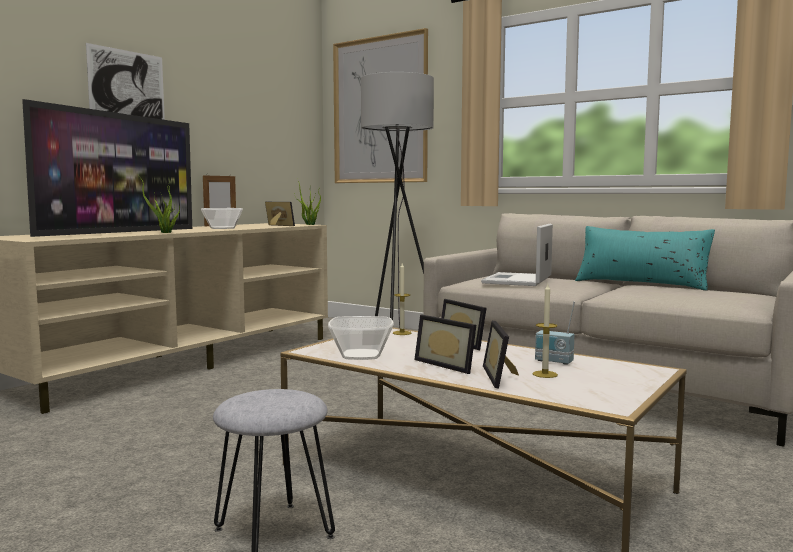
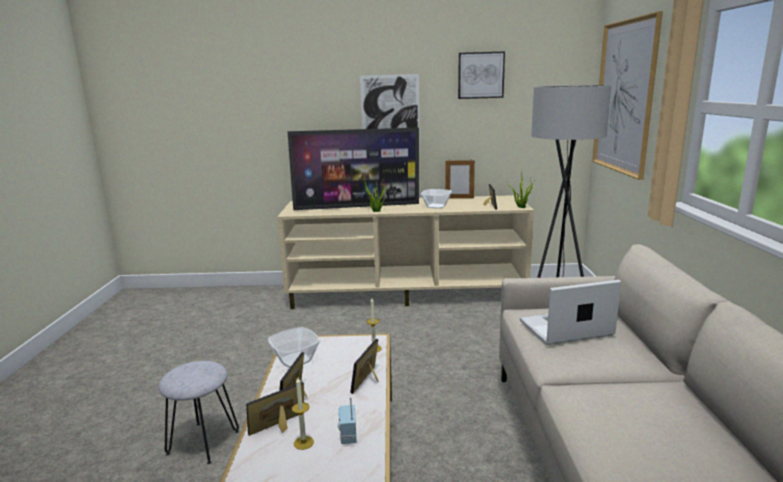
camera: 55 degrees right, 10 degrees up
turquoise pillow [575,226,715,291] -> none
none -> picture [458,52,505,99]

